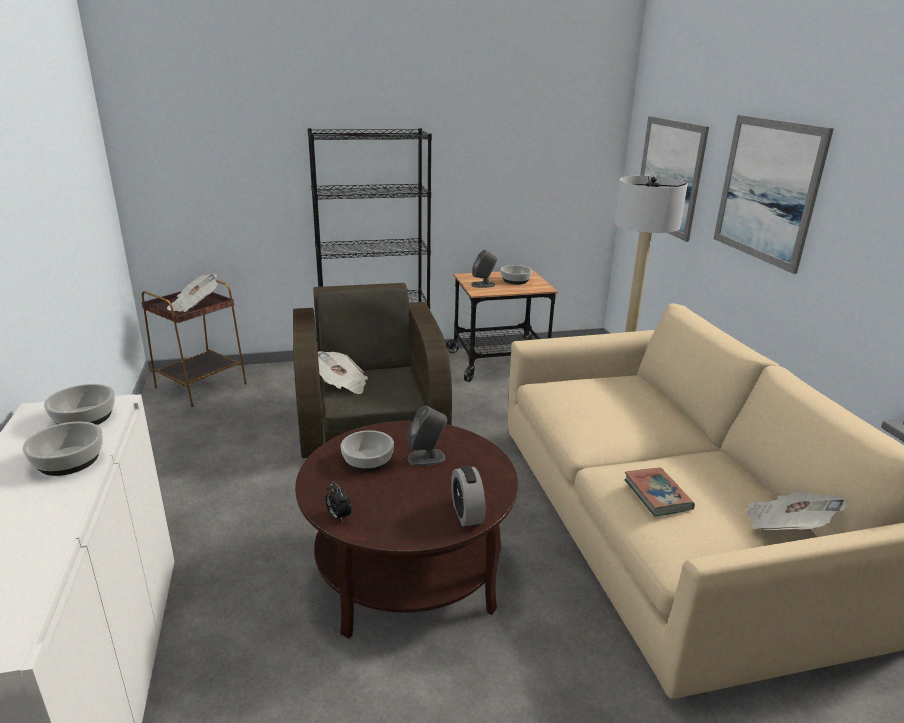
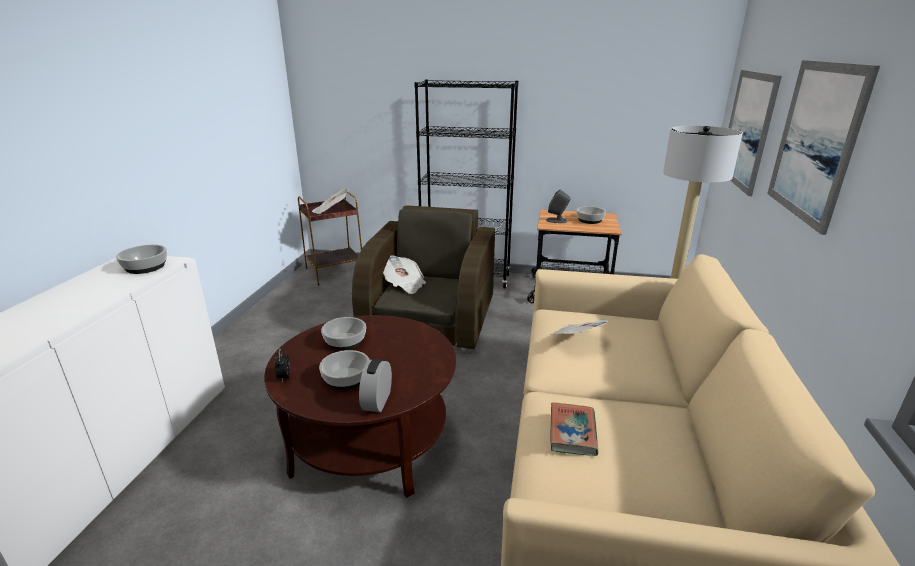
camera: 25 degrees right, 0 degrees up
bowl [23,422,103,476] -> bowl moved to [319,350,370,390]
grey speaker [407,406,447,466] -> none
newspaper [746,492,847,530] -> newspaper moved to [549,319,610,335]

